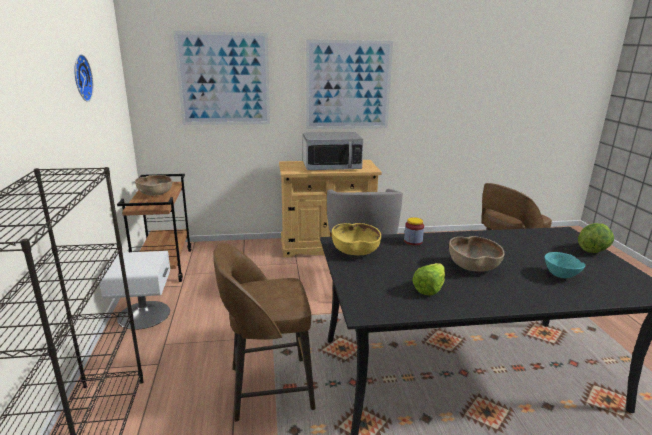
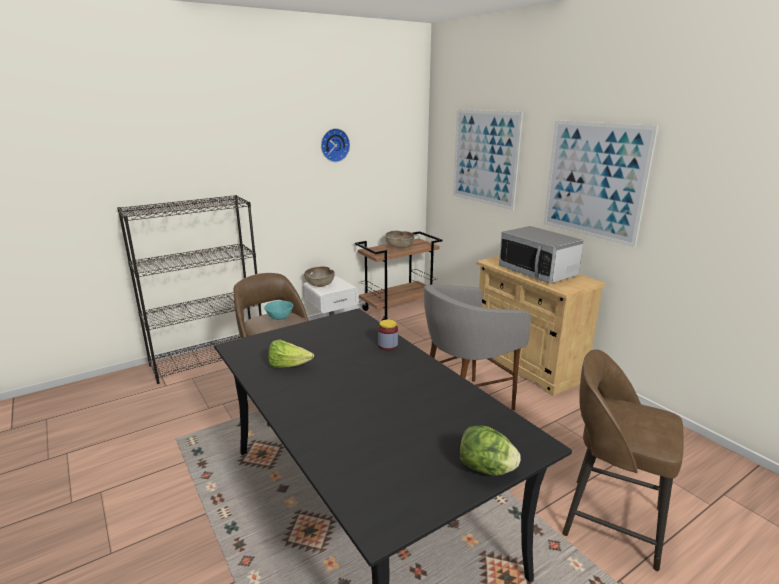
camera: 65 degrees right, 0 degrees up
yellow bowl [332,223,381,255] -> none
brown bowl [449,236,504,272] -> brown bowl moved to [304,266,335,287]
turquoise bowl [545,252,585,278] -> turquoise bowl moved to [264,301,293,320]

